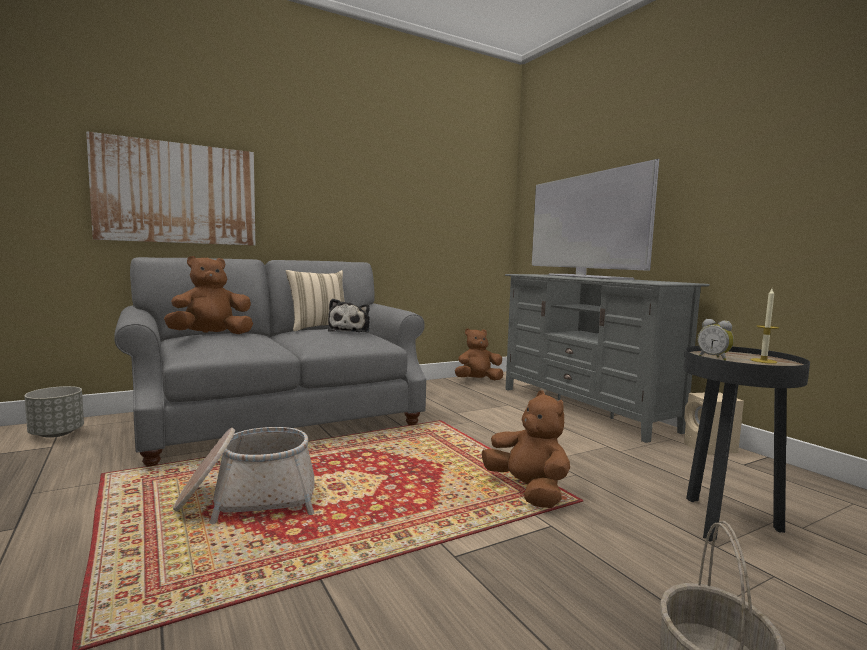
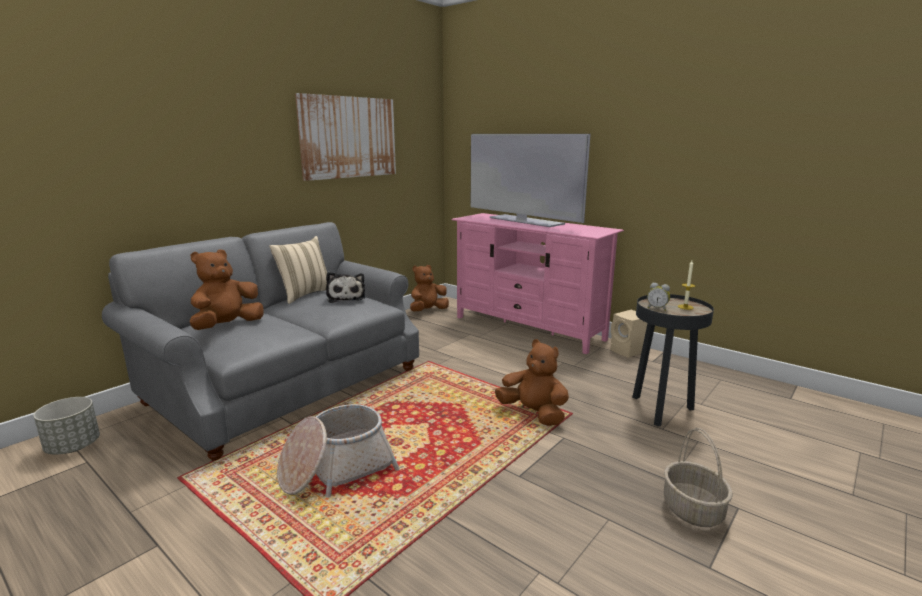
camera: 20 degrees left, 10 degrees up
picture [86,131,255,246] -> picture moved to [295,93,396,181]
grey tv stand [505,274,710,443] -> pink tv stand [451,213,624,354]

